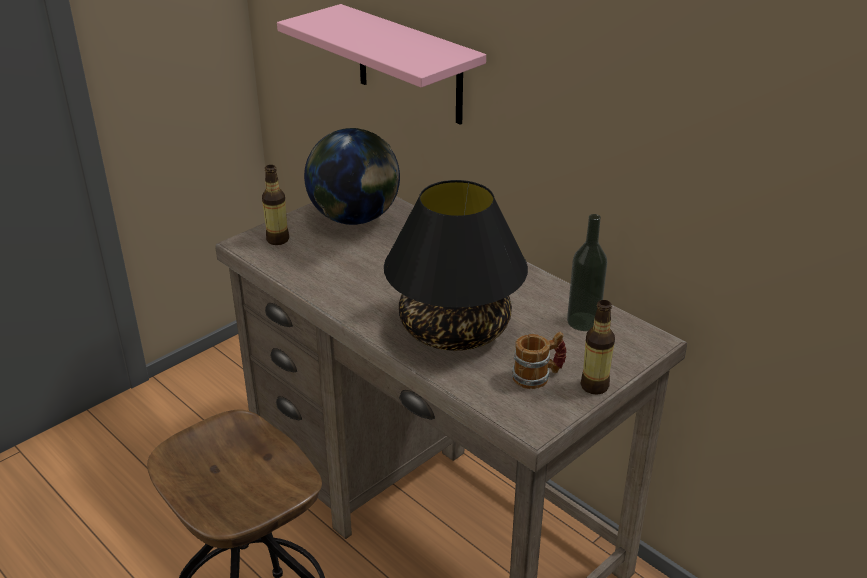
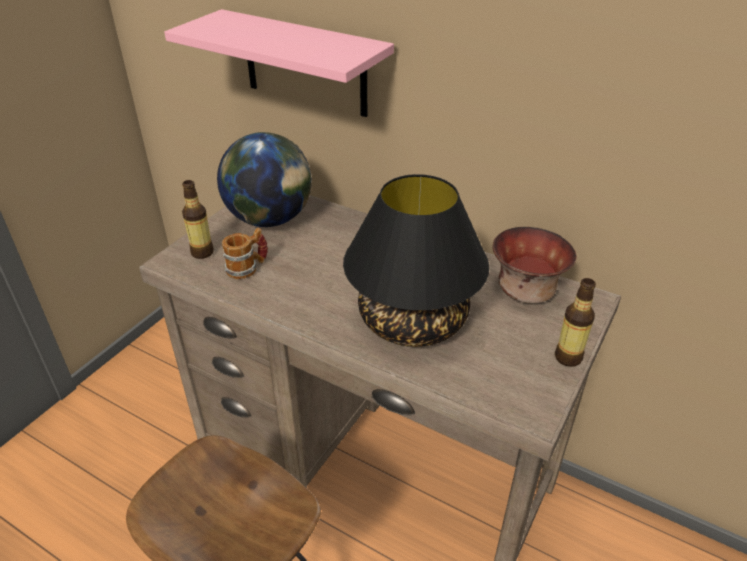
camera: 15 degrees left, 5 degrees up
mug [512,332,566,389] -> mug moved to [222,228,268,279]
bottle [567,214,607,331] -> bowl [492,227,577,304]

